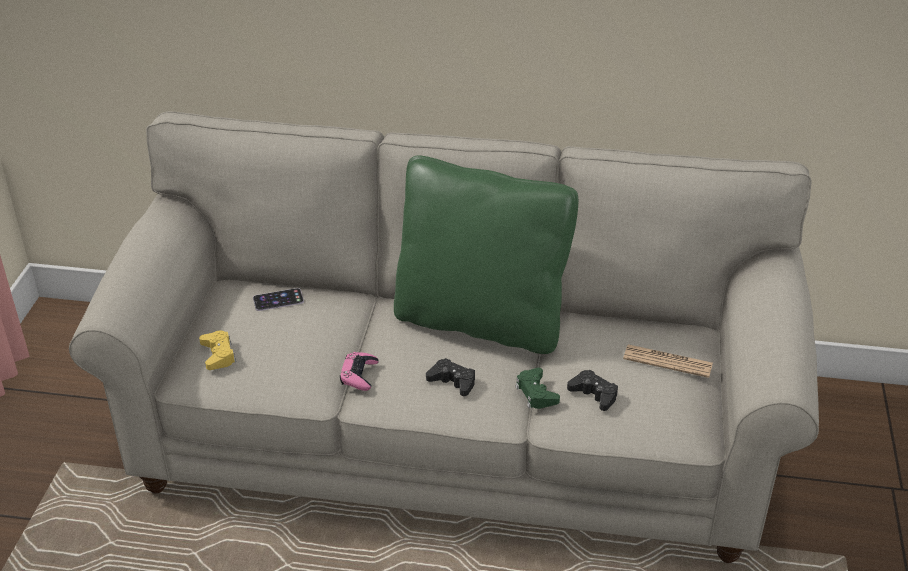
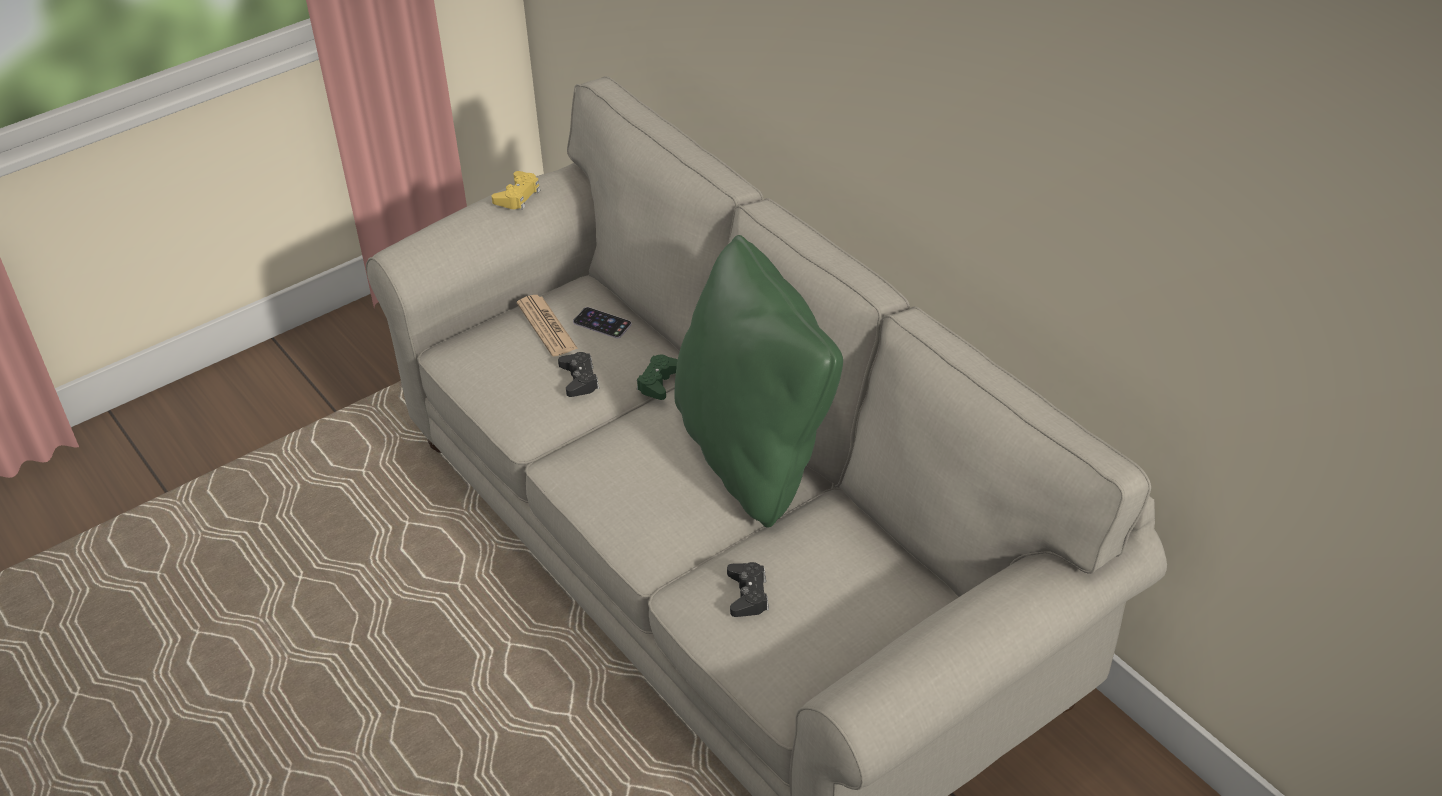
camera: 45 degrees right, 5 degrees up
yellow game controller [199,330,236,370] -> yellow game controller moved to [492,171,541,209]
pink game controller [340,352,379,391] -> none
black game controller [426,358,475,396] -> black game controller moved to [558,352,599,397]
green game controller [515,368,560,409] -> green game controller moved to [637,354,678,400]
newspaper [623,344,713,378] -> newspaper moved to [517,295,578,357]

